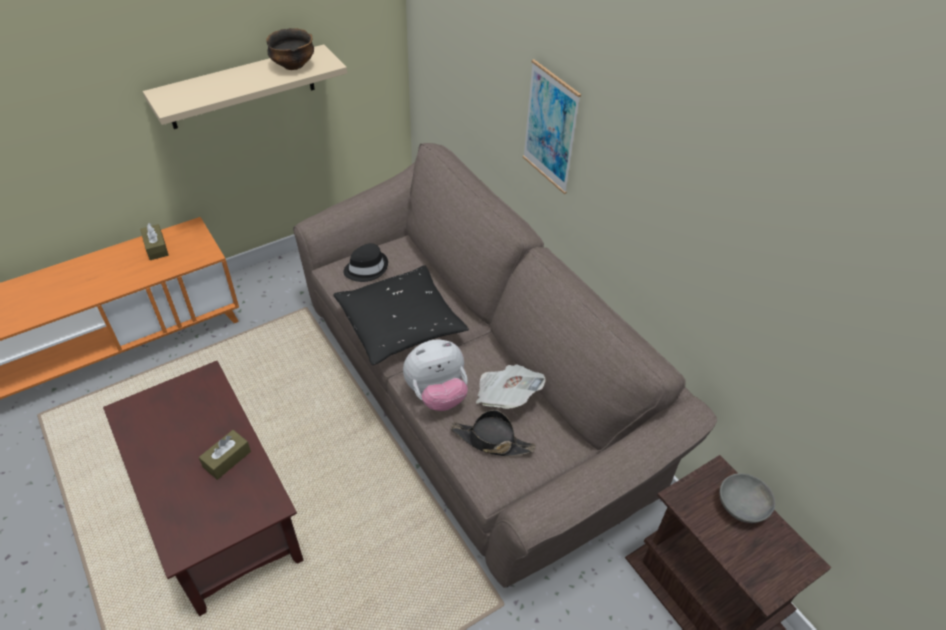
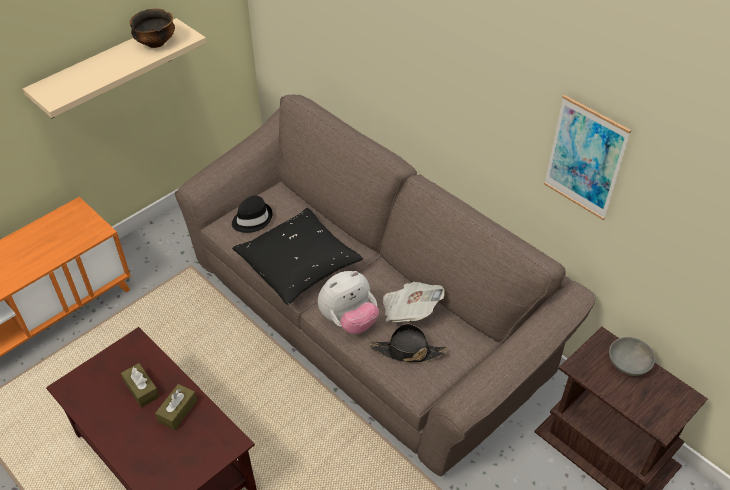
camera: 10 degrees left, 0 degrees up
brown tissue box [140,223,169,260] -> brown tissue box moved to [121,363,159,408]
picture [523,59,581,194] -> picture moved to [544,95,631,220]

